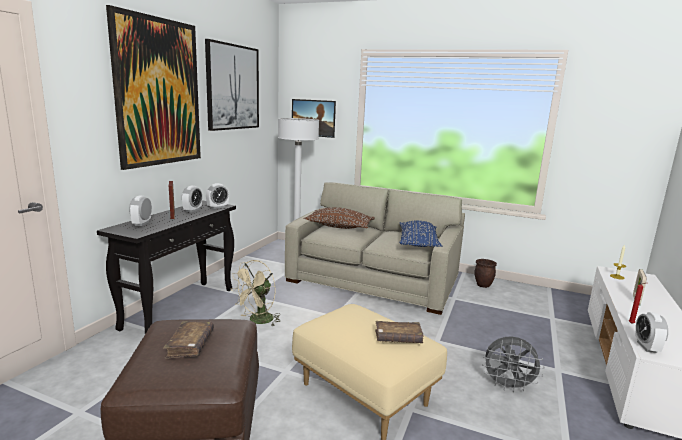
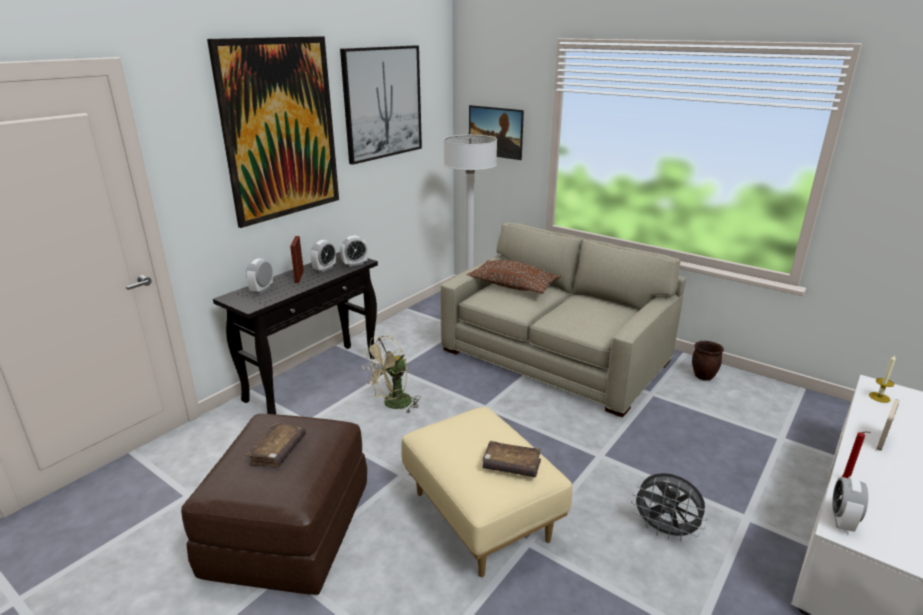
camera: 15 degrees right, 10 degrees up
blue pillow [399,220,442,247] -> none

